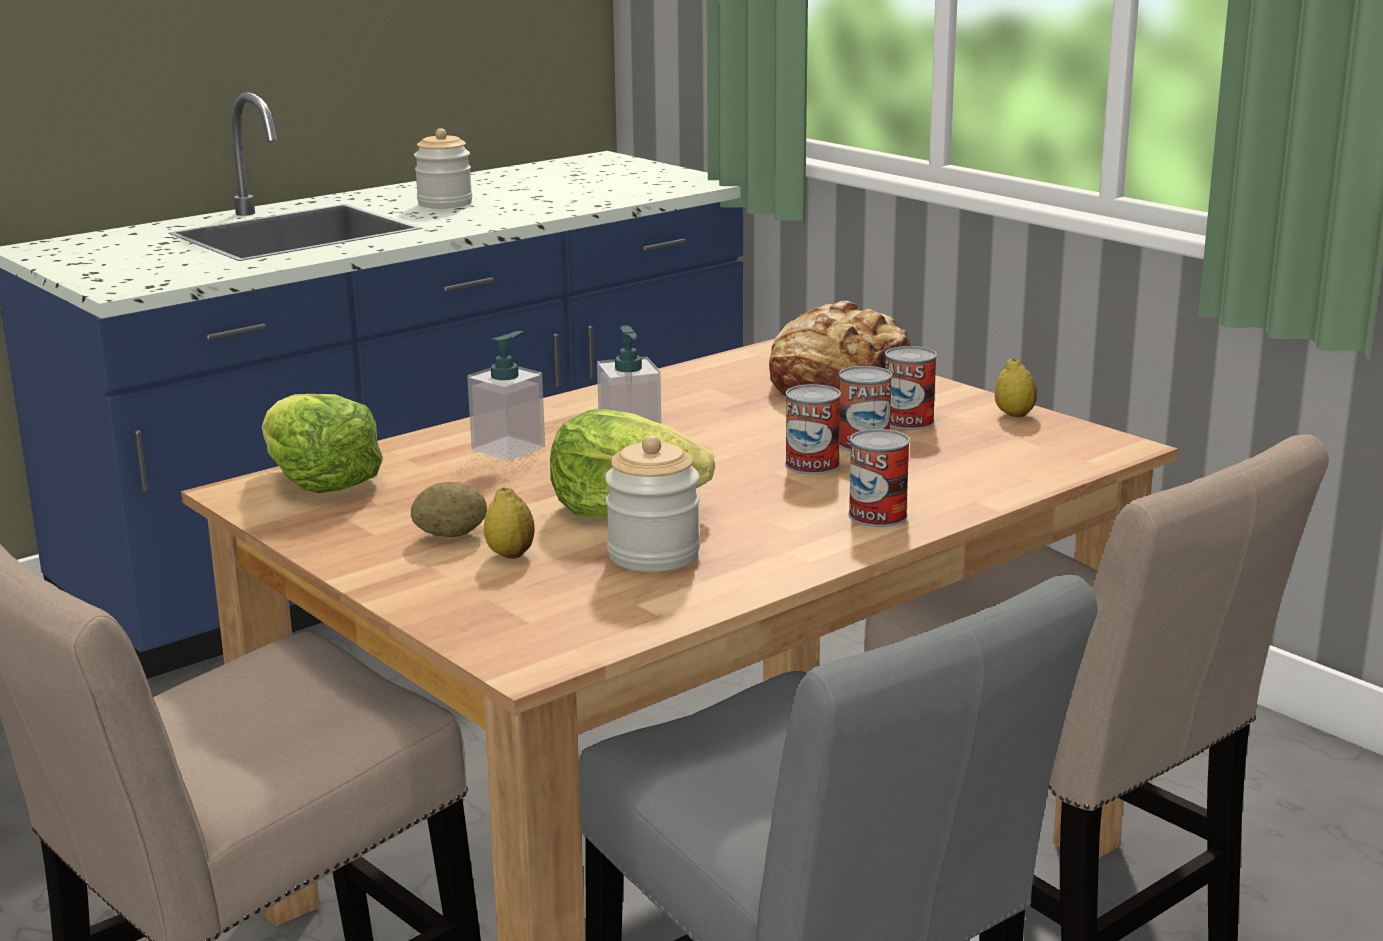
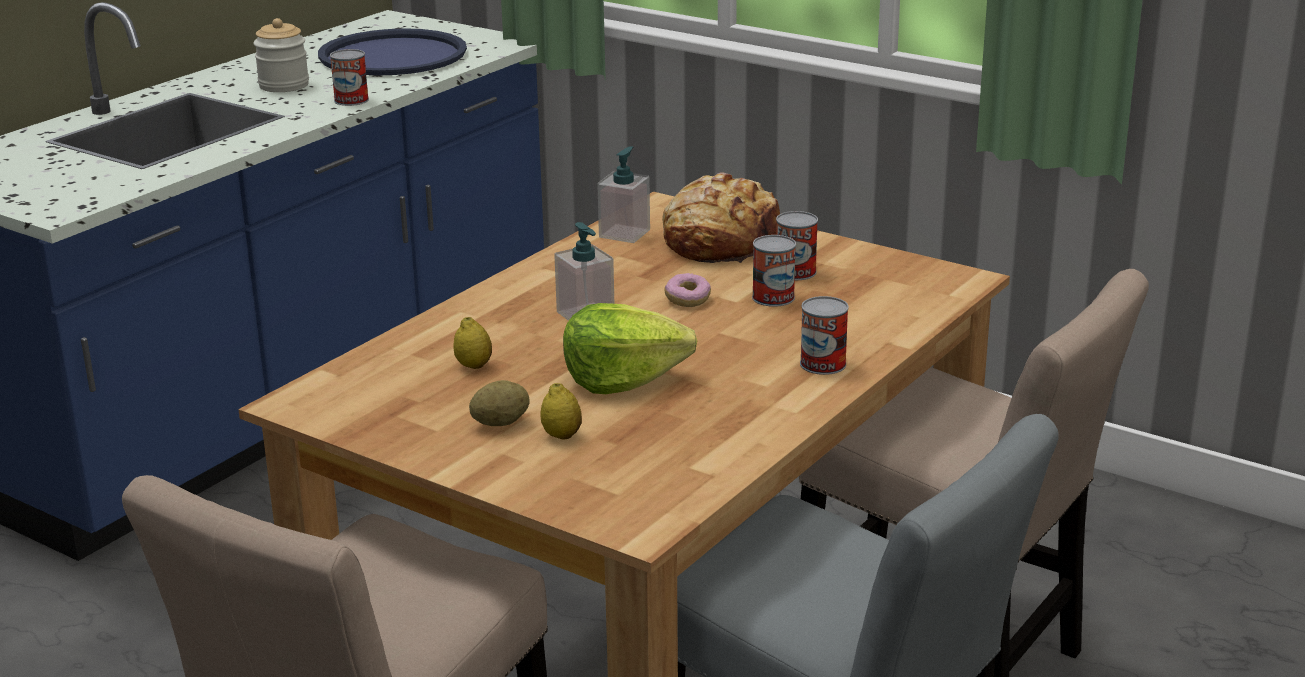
camera: 15 degrees left, 5 degrees up
lettuce [262,394,383,493] -> none
soap dispenser [467,331,545,461] -> soap dispenser moved to [597,146,650,243]
jar [605,435,700,572] -> none
can [785,384,841,474] -> can moved to [330,49,369,106]
lemon [995,359,1037,417] -> lemon moved to [453,317,492,369]
none -> blue tray [318,28,467,76]
none -> donut [665,273,711,307]

